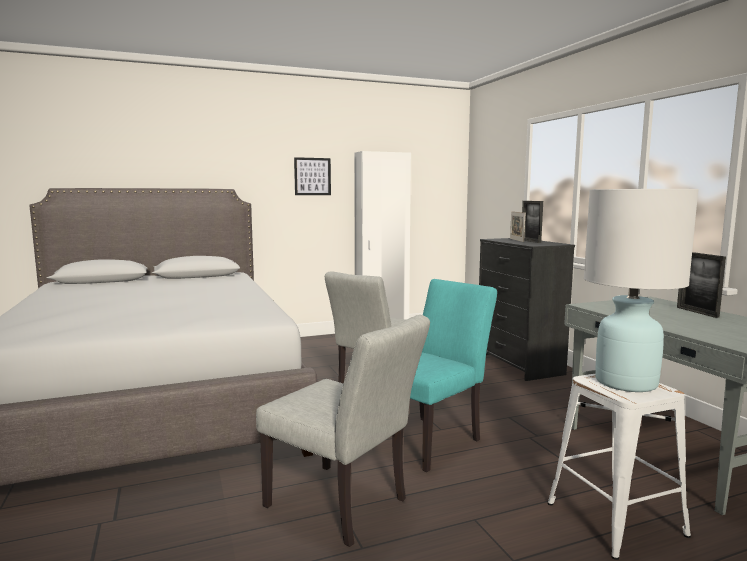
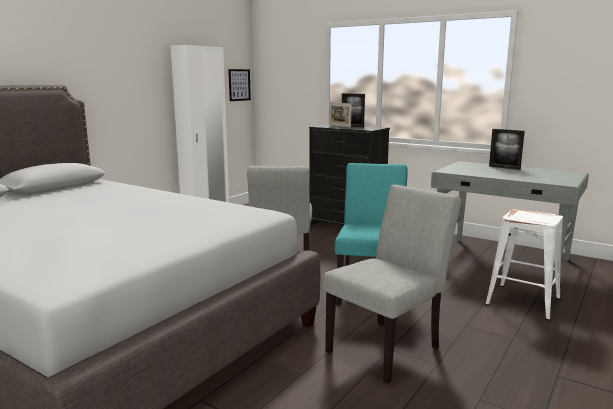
camera: 35 degrees left, 5 degrees up
grey chair [256,315,430,547] -> grey chair turned 45 degrees counterclockwise [323,185,461,384]
picture [294,157,331,195] -> picture moved to [228,69,251,101]
white table lamp [584,189,699,392] -> none

